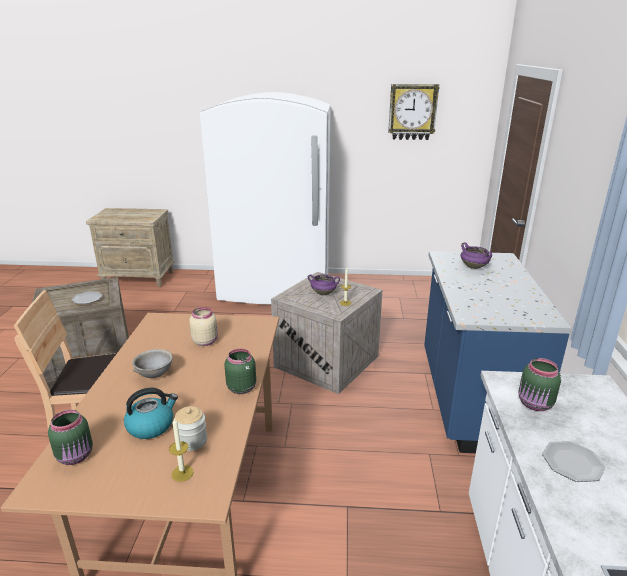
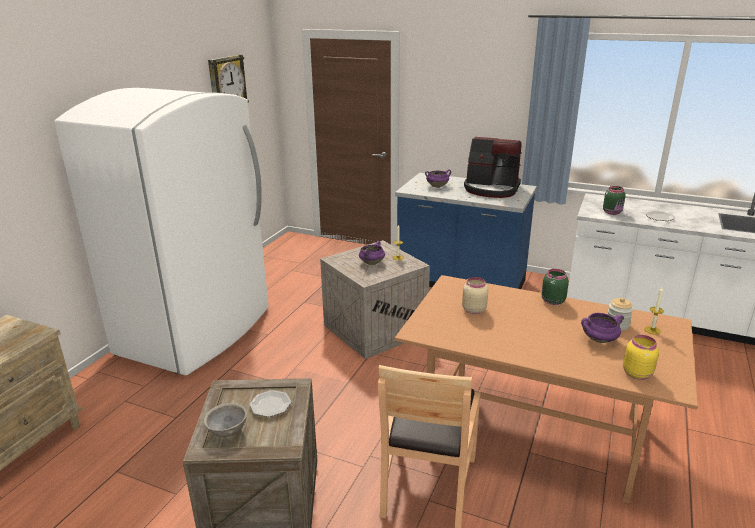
camera: 70 degrees left, 0 degrees up
green jar [48,410,93,465] -> yellow jar [623,335,659,380]
kettle [124,387,178,439] -> purple cooking pot [581,313,624,343]
grey bowl [132,349,173,378] -> grey bowl moved to [204,403,247,437]
none -> coffee machine [464,137,522,198]

